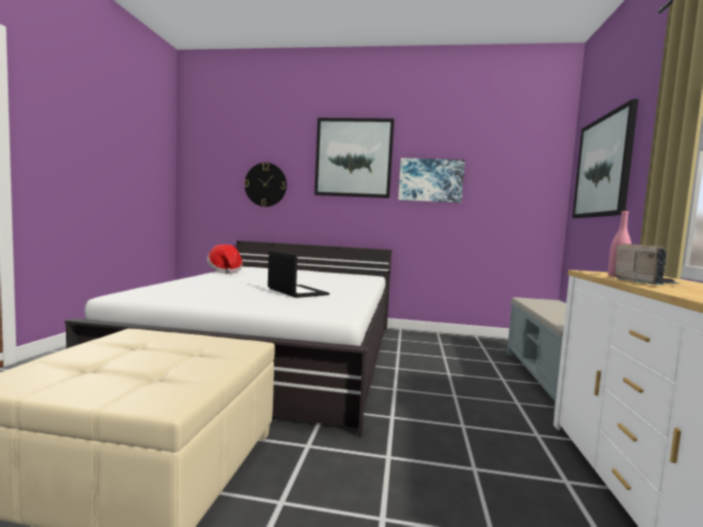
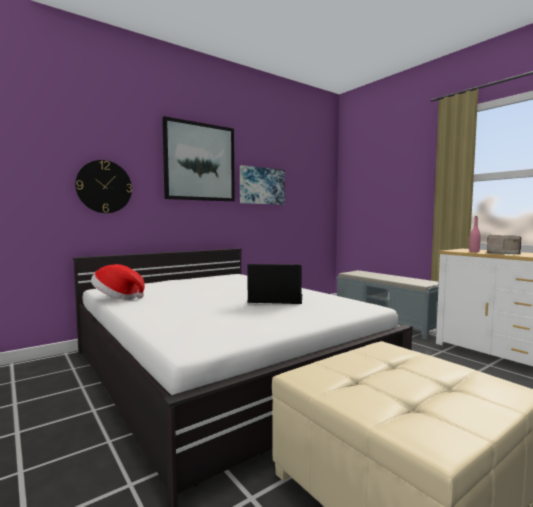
camera: 45 degrees left, 0 degrees up
picture [572,99,638,218] -> none

